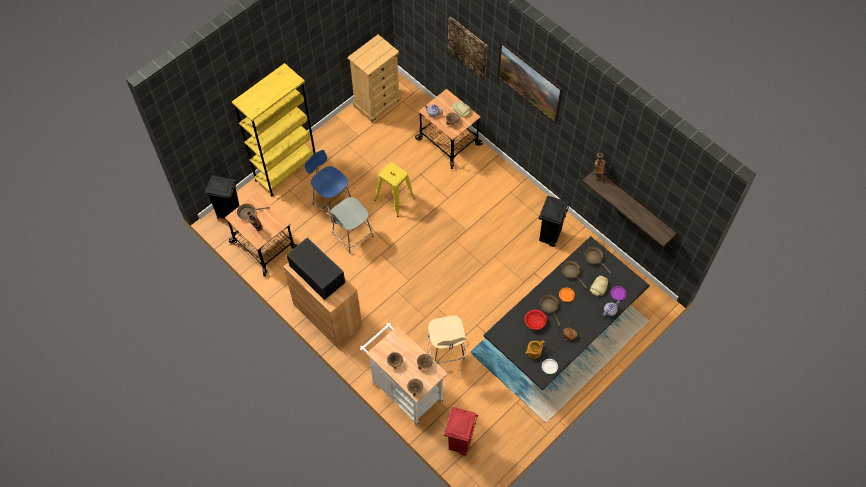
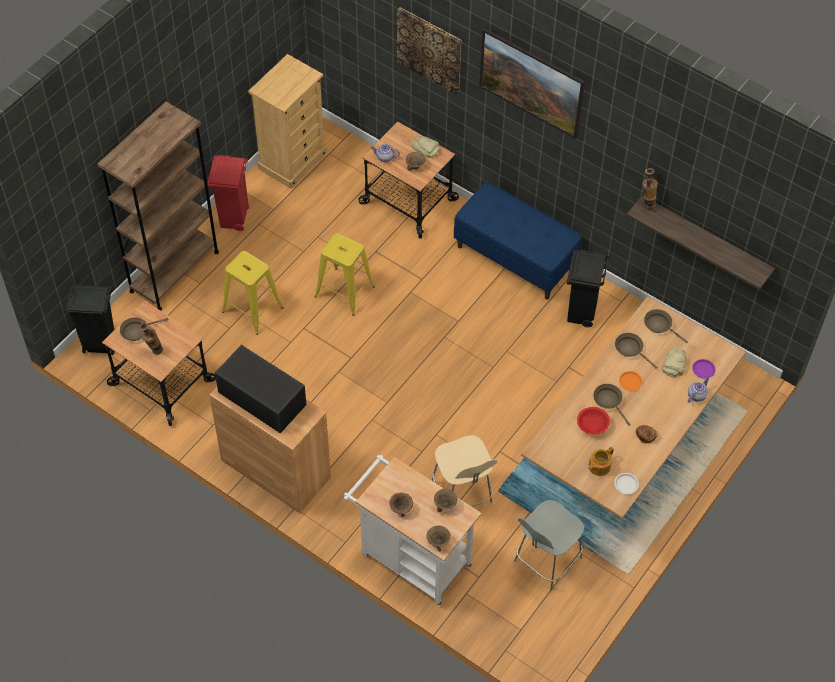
camera: 10 degrees left, 5 degrees down
yellow bookcase [232,63,315,197] -> brown bookcase [97,101,219,311]
blue chair [304,150,351,223] -> yellow stool [222,251,284,335]
grey chair [324,197,374,253] -> grey chair moved to [514,500,584,591]
red trash can [444,407,478,456] -> red trash can moved to [207,155,249,231]
black dining table [483,236,650,390] -> beige dining table [521,296,746,519]
none -> blue bench [454,182,582,299]

